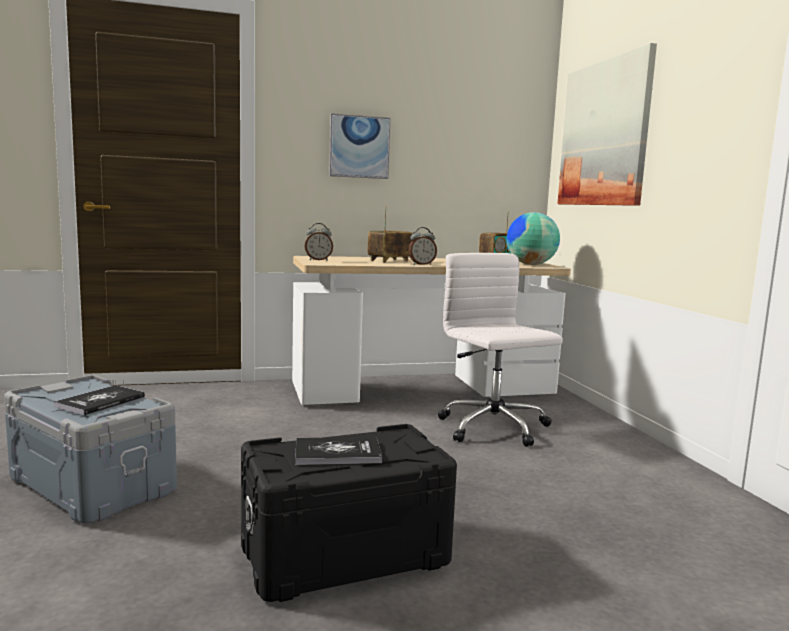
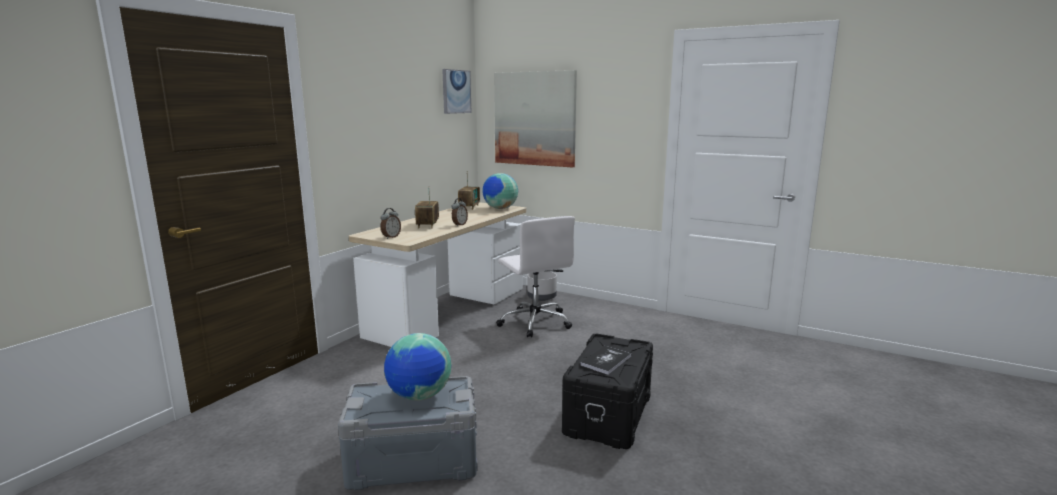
camera: 45 degrees left, 5 degrees up
book [54,385,145,415] -> globe [384,333,451,401]
picture [329,113,390,179] -> picture moved to [442,69,471,114]
white office chair [438,253,563,447] -> white office chair turned 135 degrees counterclockwise [496,216,575,337]
none -> grey planter [527,271,557,301]

